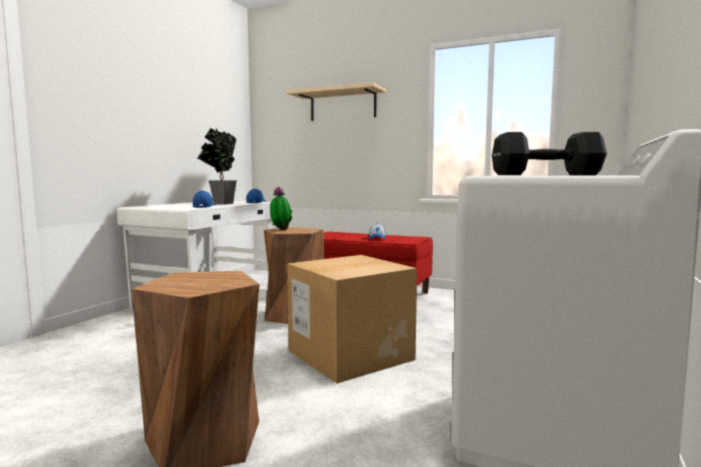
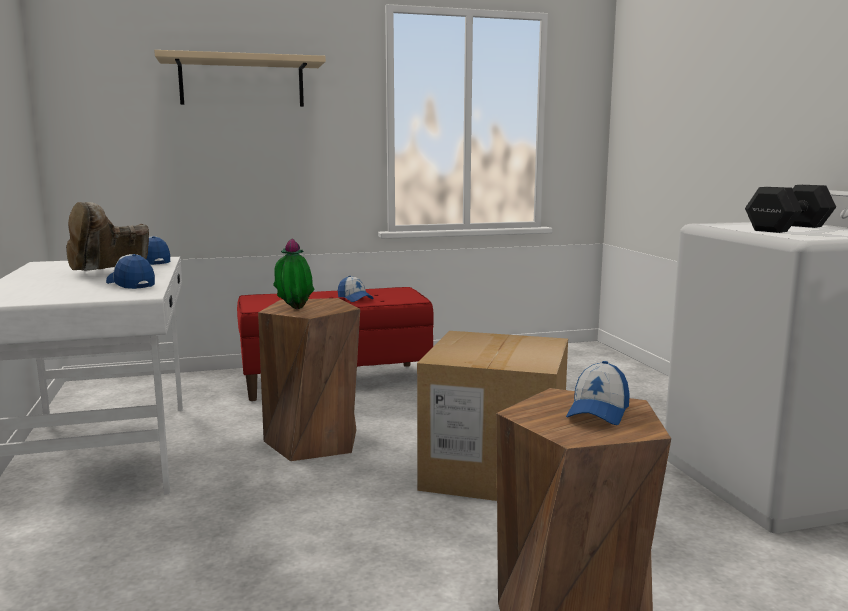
camera: 40 degrees left, 5 degrees up
potted plant [197,128,237,204] -> brown boot [66,202,149,271]
none -> cap [566,361,630,425]

